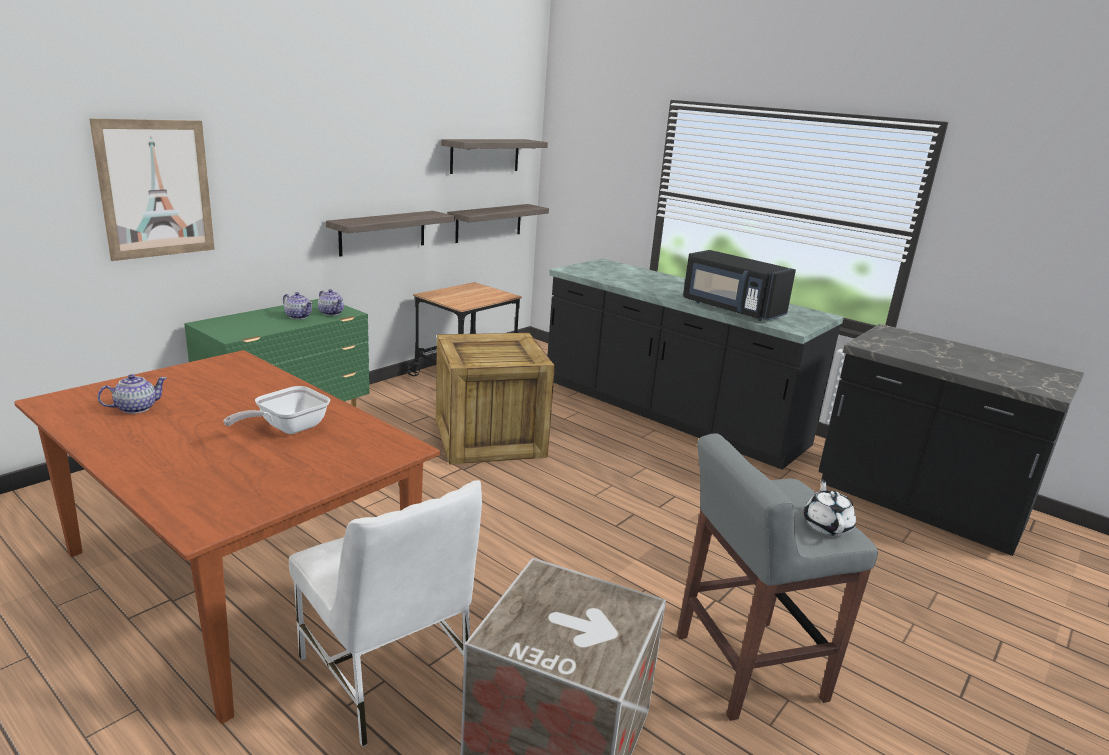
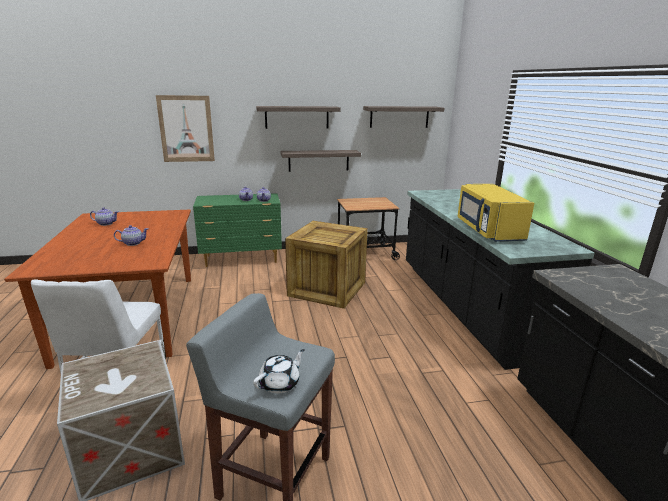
camera: 40 degrees right, 0 degrees up
frying pan [223,386,330,434] -> teapot [114,225,148,246]
shelf [447,204,549,243] -> shelf moved to [256,106,341,129]
black microwave [683,250,796,321] -> yellow microwave [458,184,534,242]

